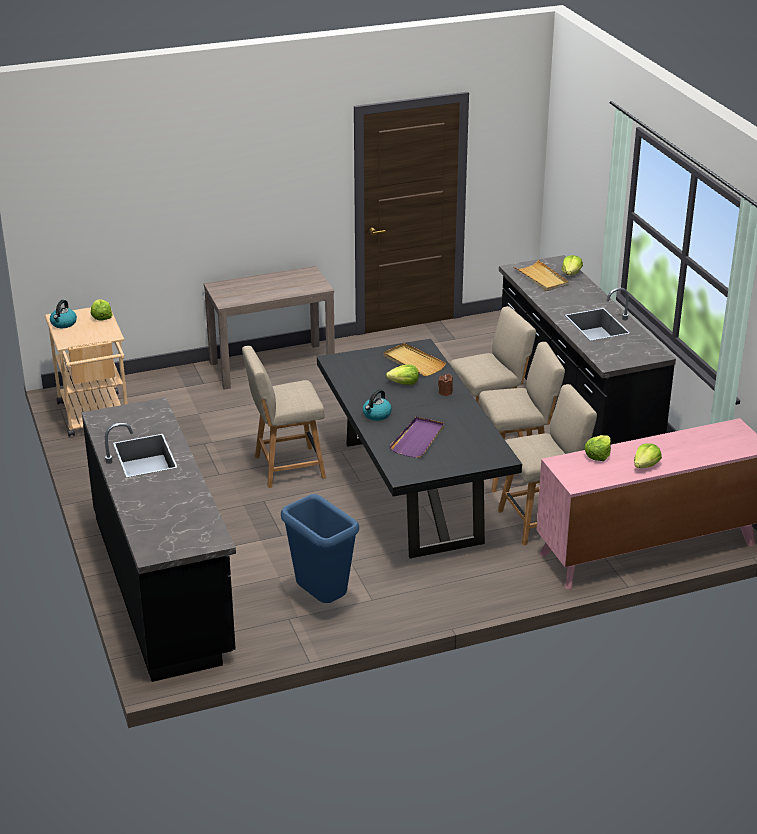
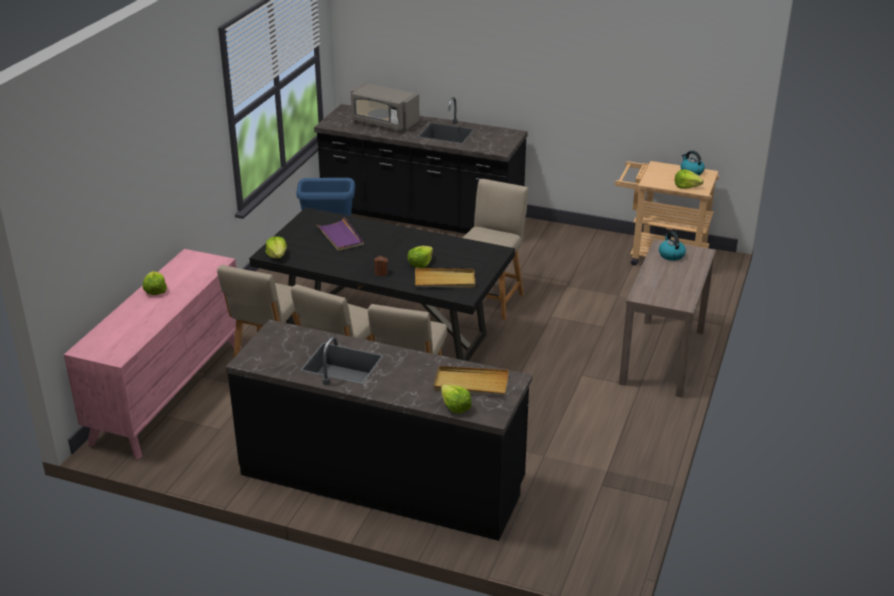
camera: 130 degrees right, 0 degrees up
kettle [363,389,392,421] -> kettle moved to [659,232,686,261]
lettuce [584,435,611,461] -> lettuce moved to [265,236,287,259]
none -> grey microwave [351,83,419,130]

